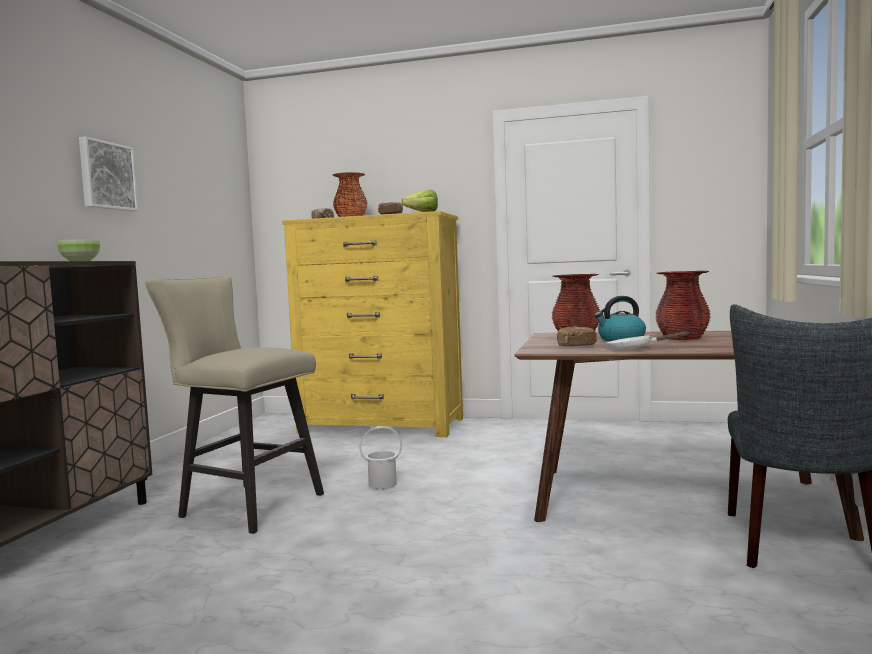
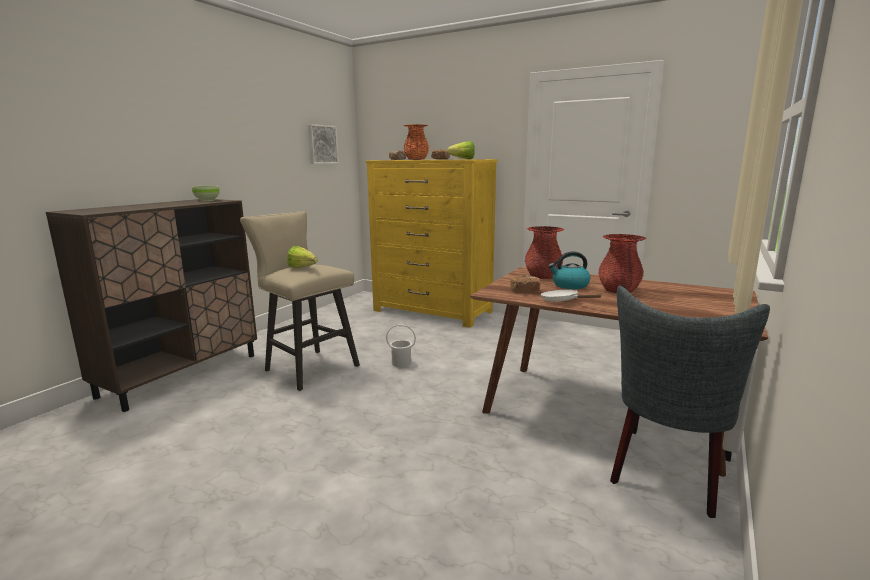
camera: 15 degrees right, 10 degrees up
picture [79,136,138,211] -> picture moved to [308,124,339,164]
none -> lettuce [287,246,317,268]

